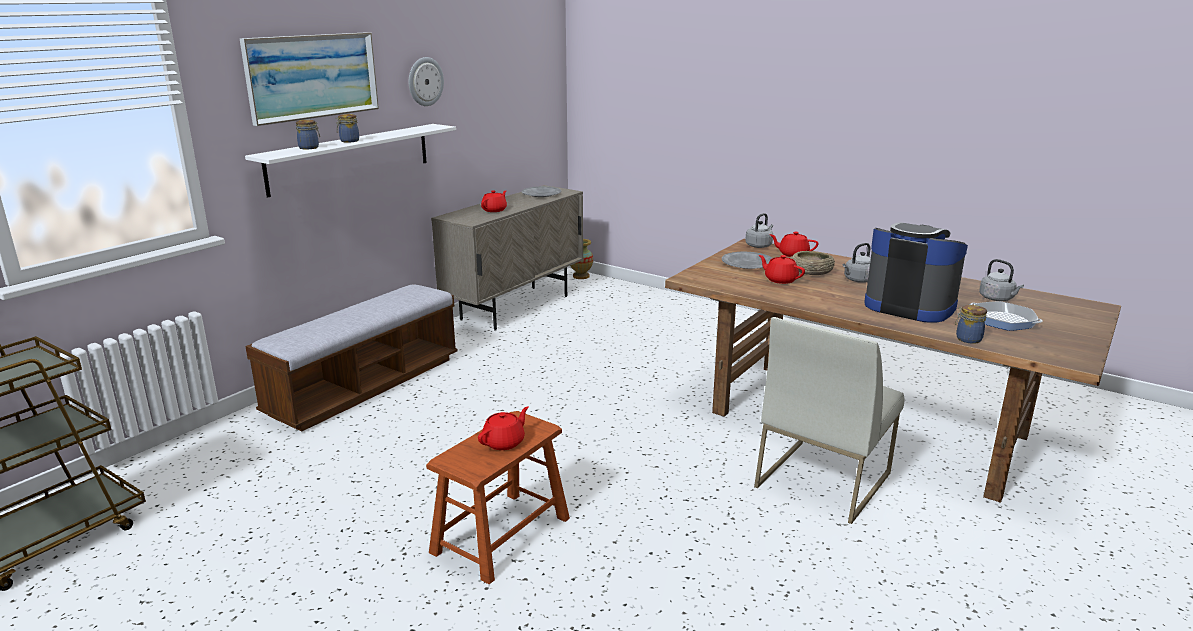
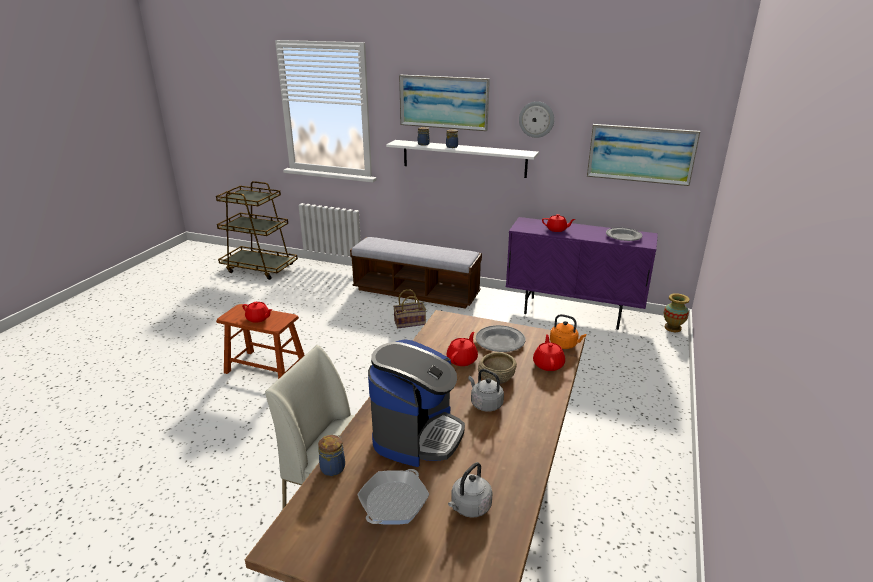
camera: 75 degrees right, 5 degrees up
beige cabinet [431,185,583,331] -> purple cabinet [506,217,658,330]
grey kettle [745,213,773,248] -> orange kettle [550,314,586,349]
none -> basket [393,289,426,328]
none -> picture [587,124,700,186]

